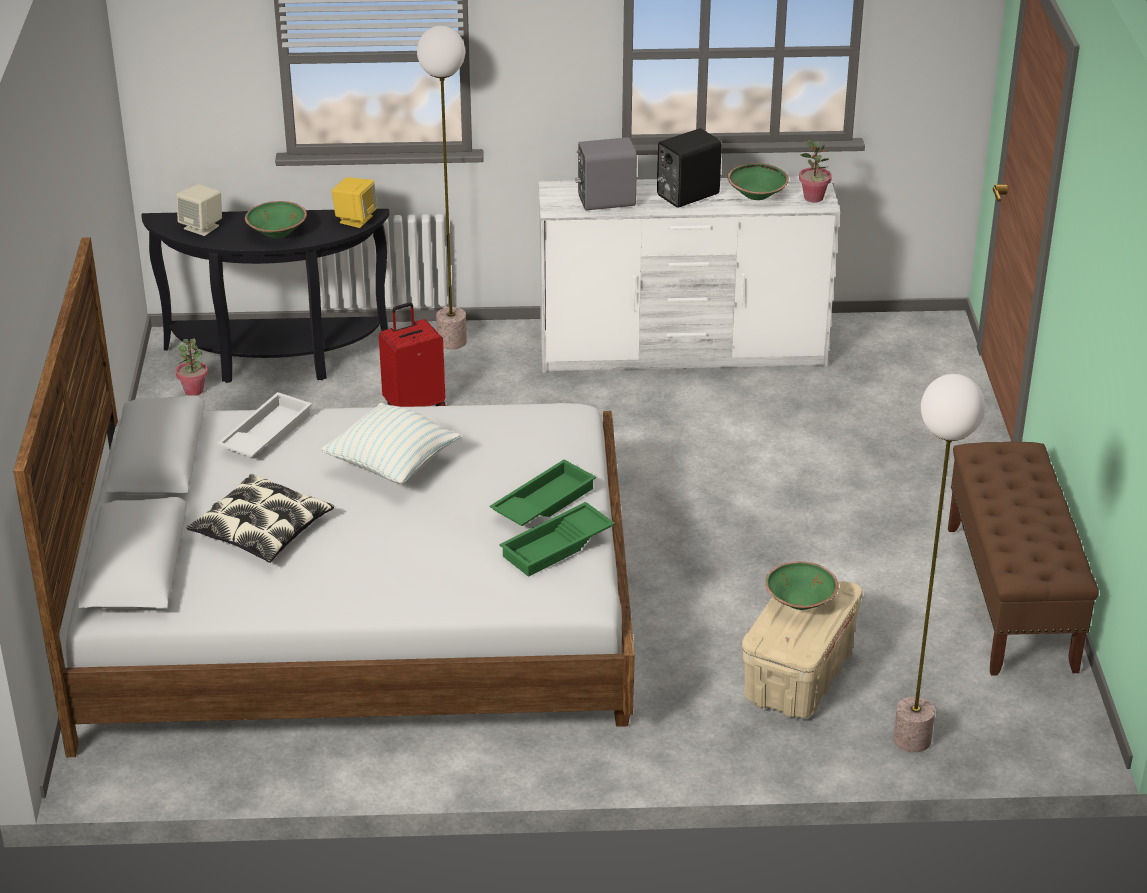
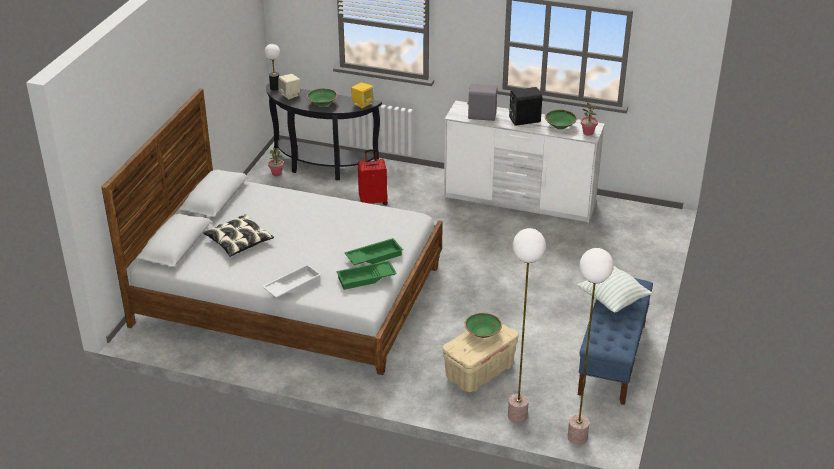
camera: 20 degrees right, 0 degrees up
white tray [217,392,312,457] -> white tray moved to [262,264,322,298]
pillow [321,403,461,484] -> pillow moved to [577,266,652,313]
floor lamp [417,26,467,349] -> floor lamp moved to [568,248,614,445]
brown bench [948,441,1099,675] -> blue bench [578,278,653,405]
none -> table lamp [264,44,280,91]

